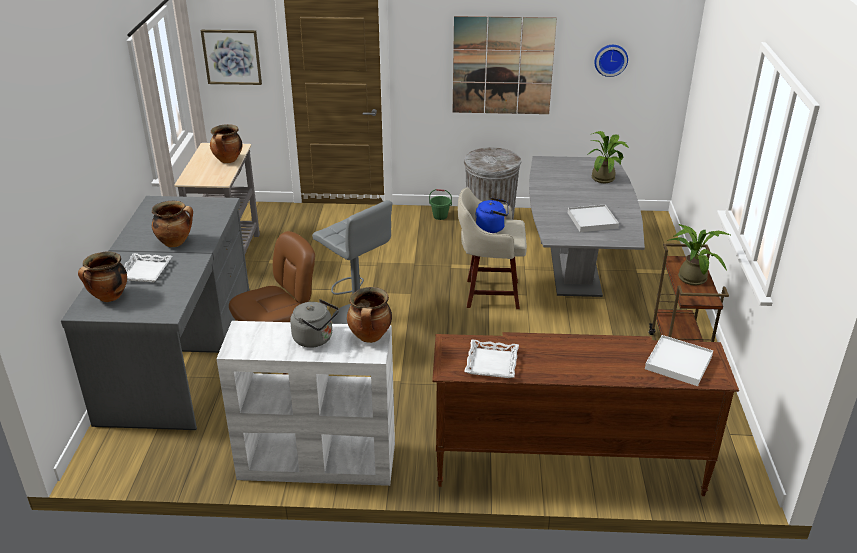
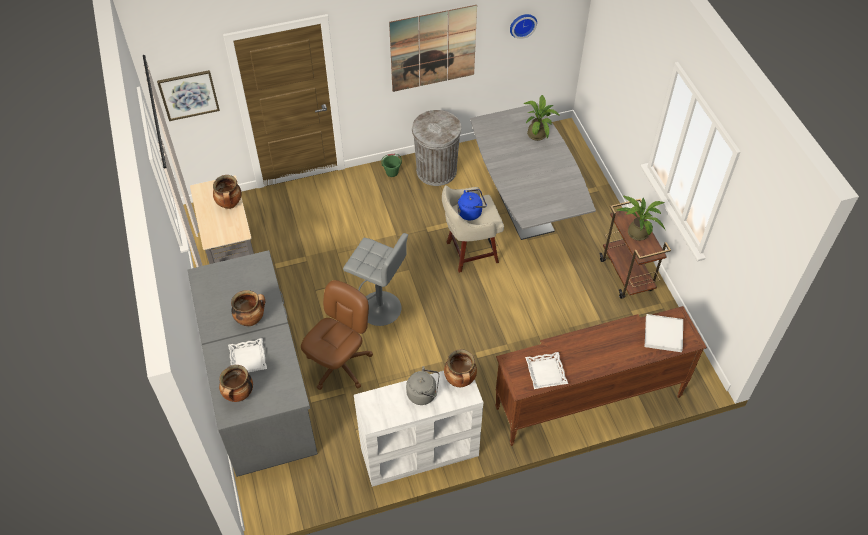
camera: 20 degrees left, 20 degrees up
white tray [568,205,619,232] -> none

